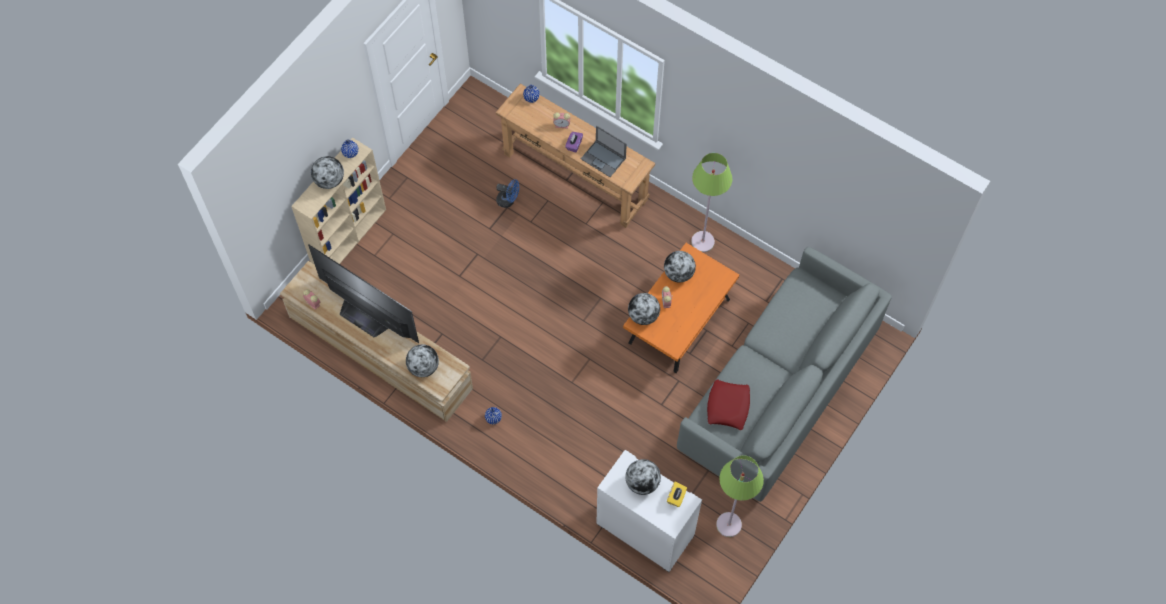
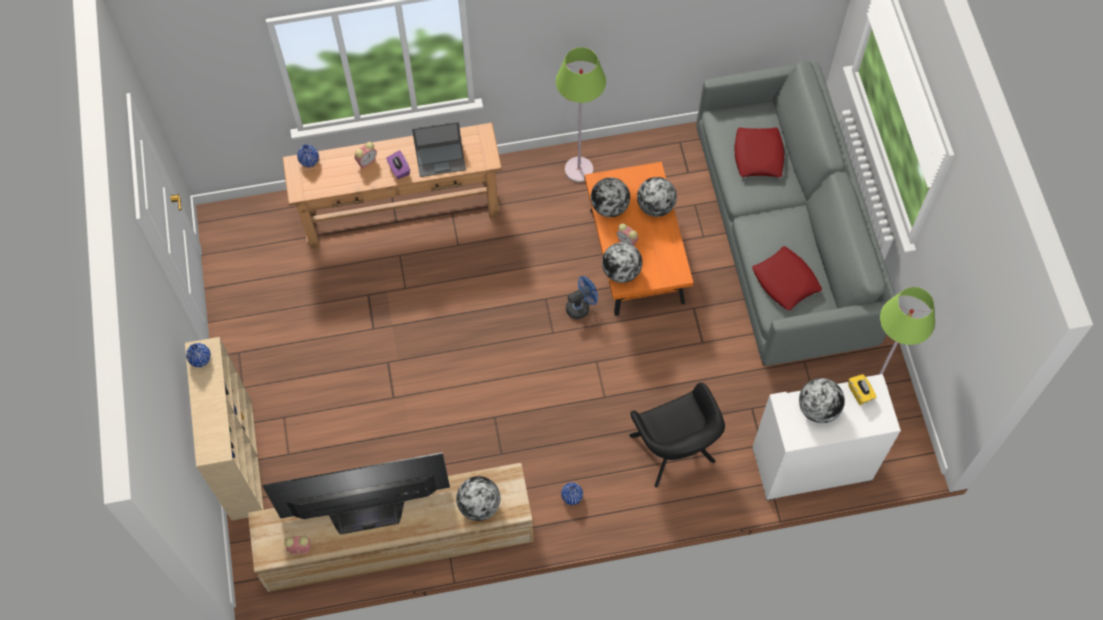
camera: 45 degrees left, 0 degrees up
globe [311,156,344,189] -> globe moved to [637,177,677,217]
blue fan [496,179,519,208] -> blue fan moved to [566,276,598,319]
none -> black armchair [629,383,725,488]
none -> red pillow [735,127,784,178]

